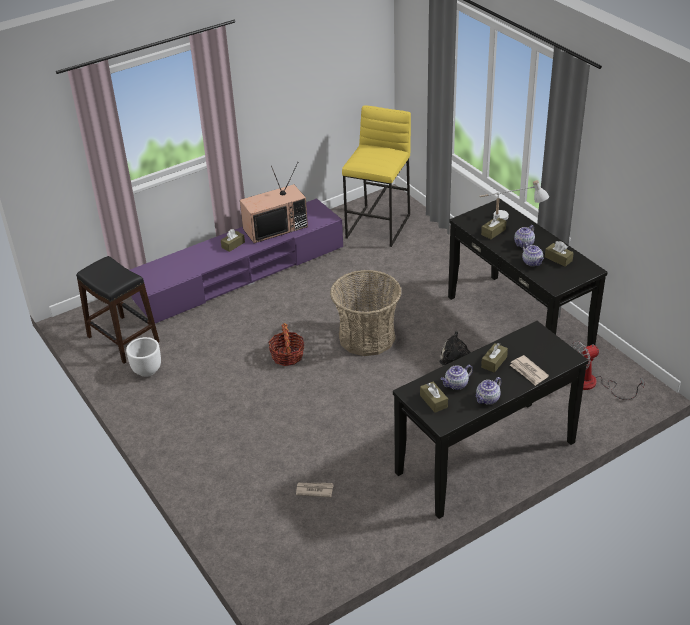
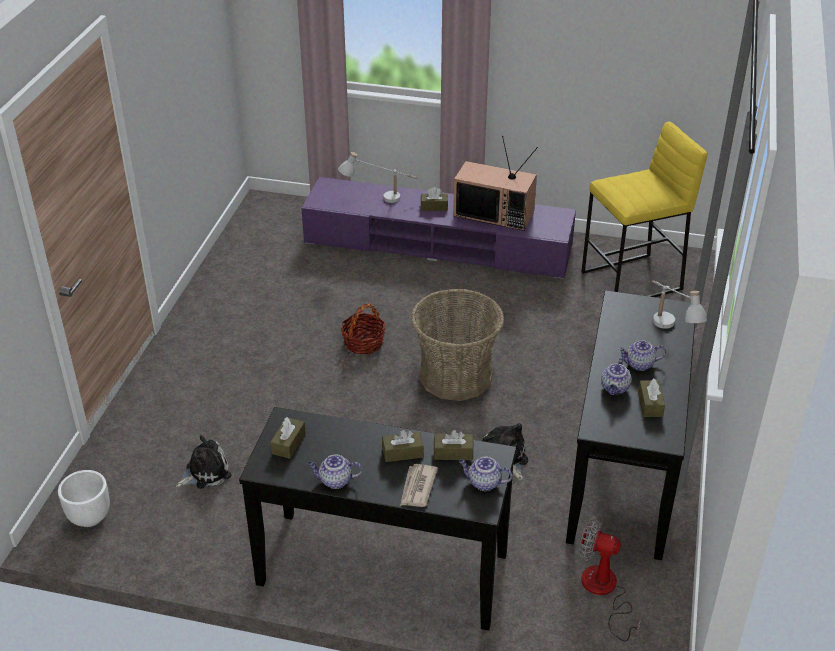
camera: 45 degrees right, 0 degrees up
black stool [76,256,160,364] -> none
white planter [126,337,161,377] -> white planter moved to [58,470,110,527]
newspaper [296,482,334,497] -> plush toy [176,435,232,489]
teapot [440,365,473,390] -> teapot moved to [459,457,512,491]
brown tissue box [481,215,506,239] -> brown tissue box moved to [434,430,474,460]
none -> white table lamp [338,152,418,203]

